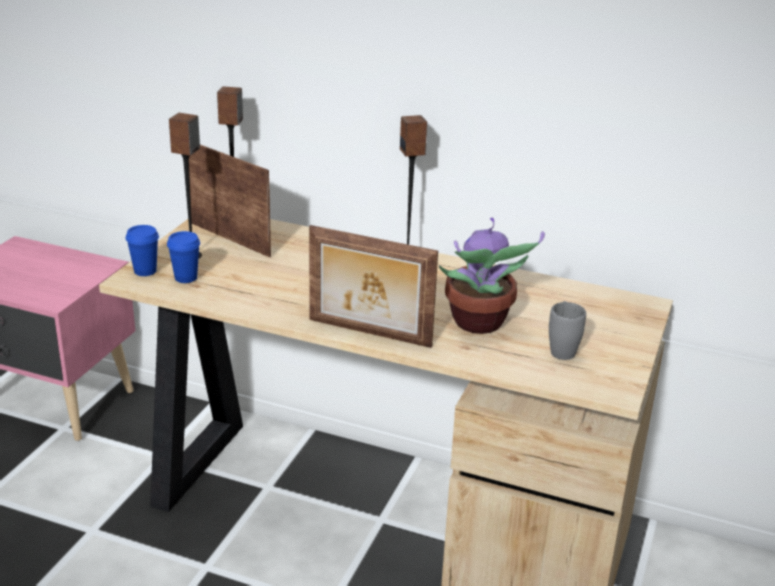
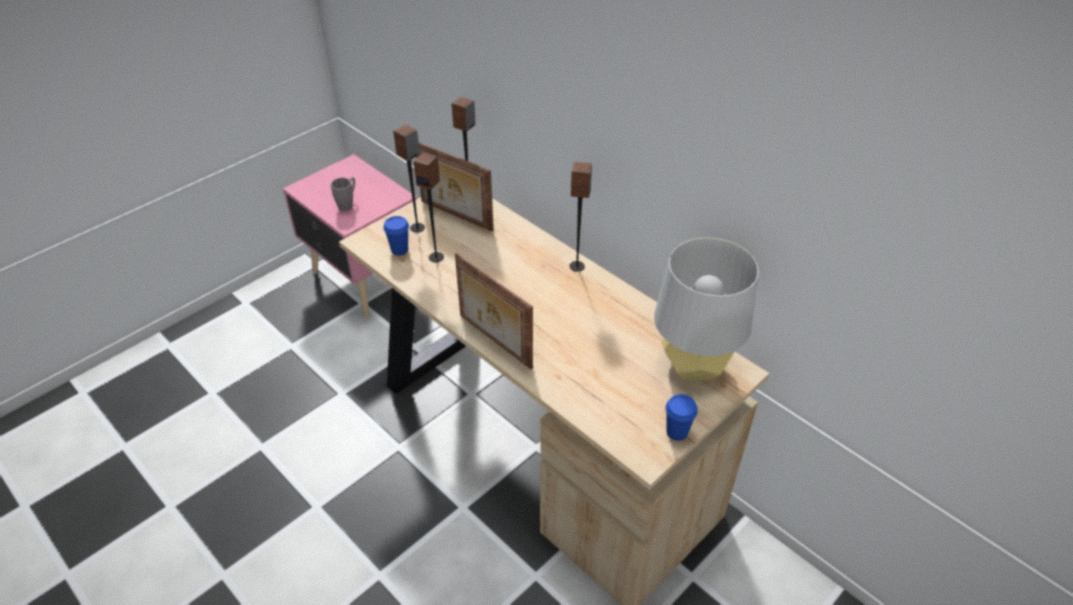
camera: 25 degrees right, 15 degrees up
blue cup [126,225,159,276] -> blue cup moved to [665,394,698,441]
picture frame [189,145,271,257] -> picture frame turned 150 degrees clockwise [416,142,494,232]
potted plant [439,217,545,334] -> none
grey mug [549,301,586,360] -> grey mug moved to [331,177,355,211]
none -> speaker [413,152,444,262]
none -> grey table lamp [654,238,758,381]

